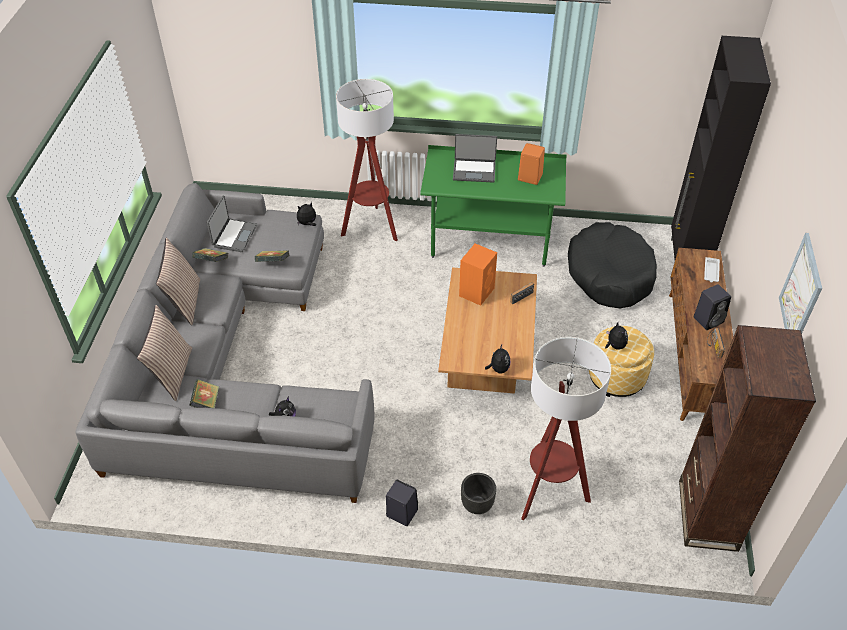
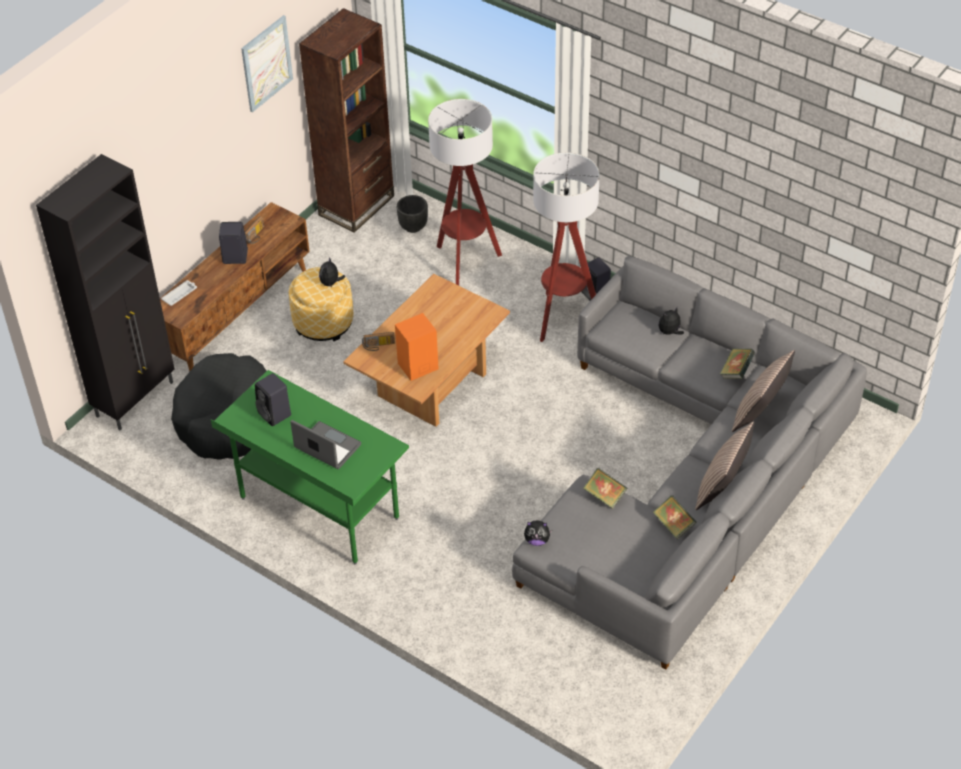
camera: 150 degrees left, 0 degrees up
laptop [207,195,257,252] -> none
floor lamp [336,79,398,242] -> floor lamp moved to [533,152,600,342]
black planter [461,473,496,514] -> black planter moved to [397,195,428,233]
plush toy [485,345,510,374] -> none
orange speaker [518,143,545,185] -> black speaker [255,373,291,426]

